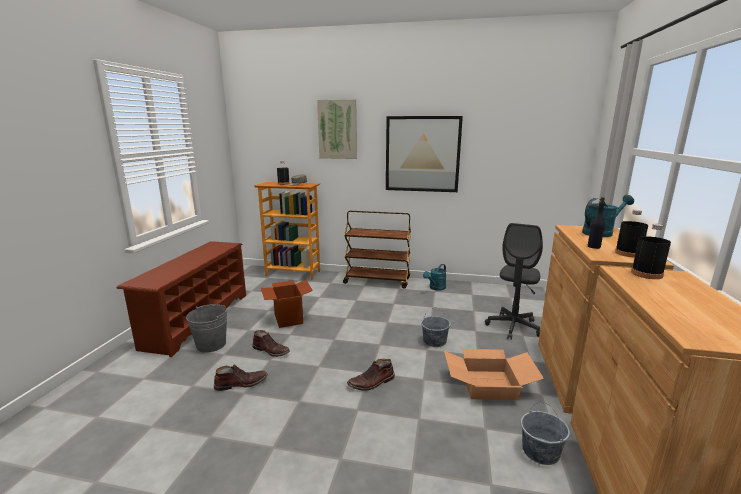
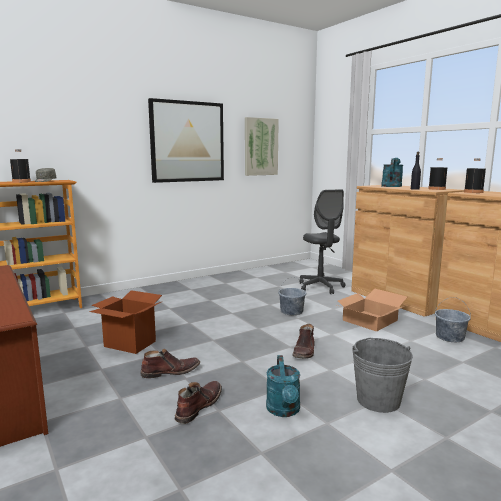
camera: 45 degrees left, 5 degrees down
grey bucket [186,304,227,353] -> grey bucket moved to [352,338,413,413]
picture [317,99,357,159] -> picture moved to [245,117,279,176]
brown cart [343,211,411,288] -> none
turquoise watering can [423,264,447,290] -> turquoise watering can moved to [266,355,300,417]

